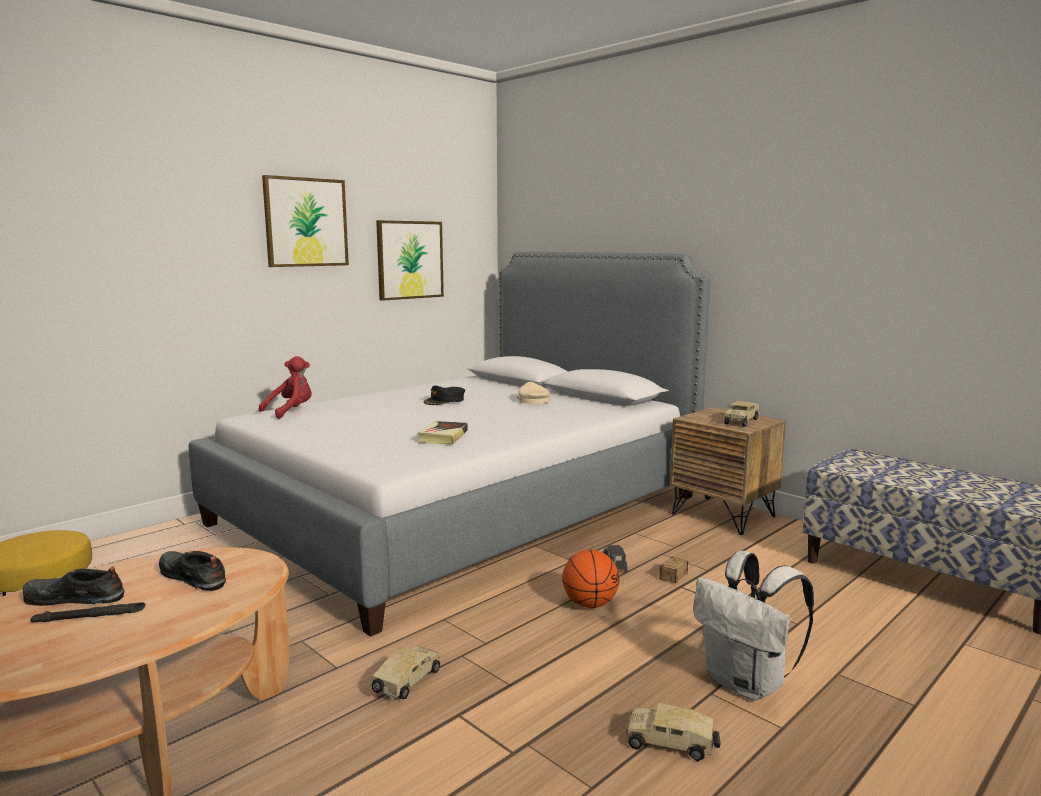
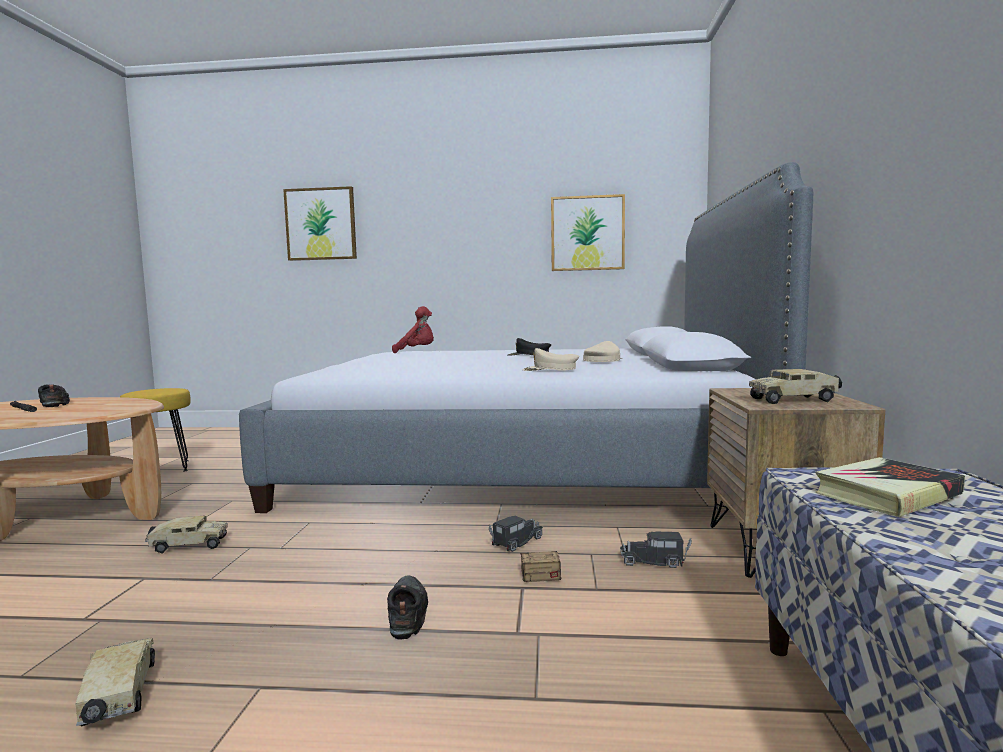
camera: 50 degrees right, 5 degrees down
black shoe [159,551,226,591] -> black shoe moved to [387,576,428,640]
picture [262,175,349,267] -> picture moved to [283,186,357,261]
book [418,421,468,444] -> book moved to [815,457,965,517]
basketball [562,549,619,608] -> none
white backpack [693,551,814,701] -> none
none -> beige cap [523,348,579,371]
none -> toy truck [620,532,692,568]

